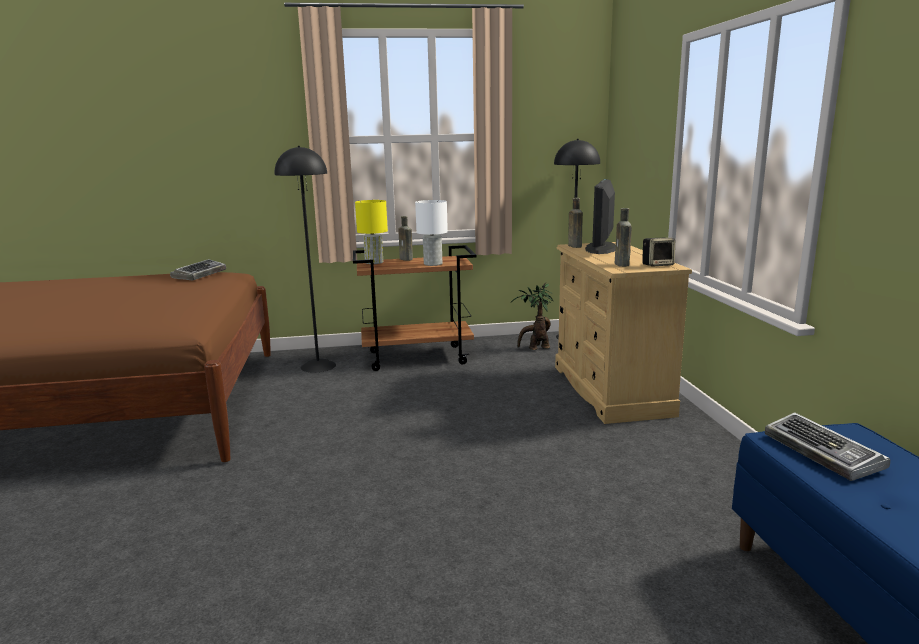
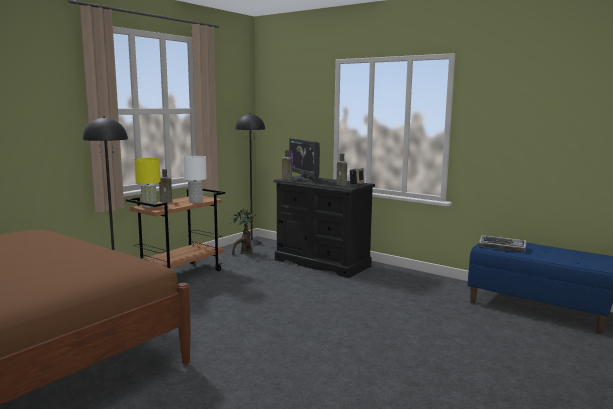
camera: 45 degrees left, 5 degrees down
keyboard [170,259,226,281] -> none
beige dresser [555,242,692,424] -> black dresser [273,175,375,278]

